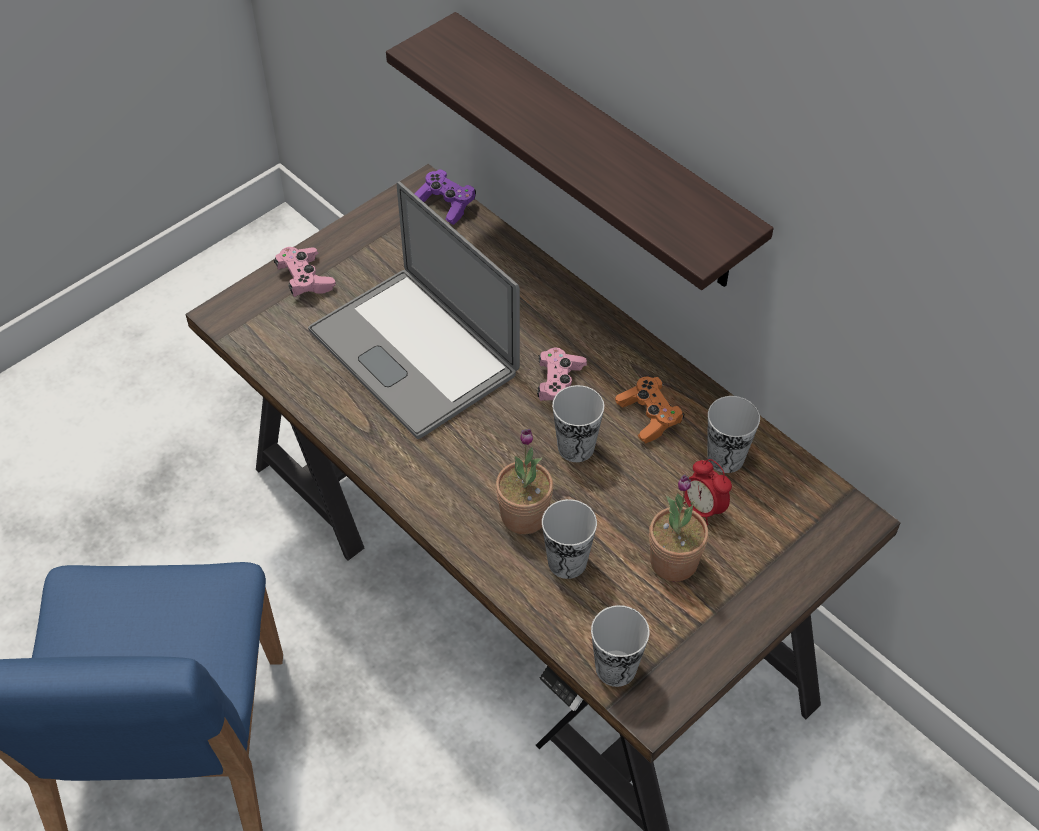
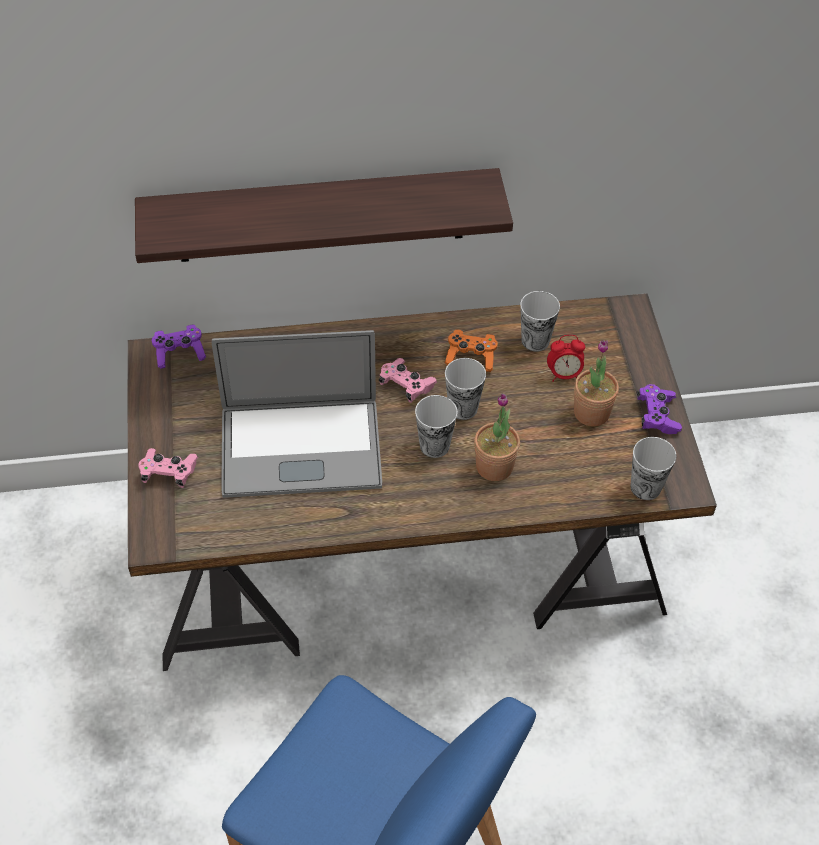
camera: 55 degrees left, 0 degrees up
cup [542,499,597,579] -> cup moved to [415,395,457,458]
none -> purple game controller [637,384,682,434]

